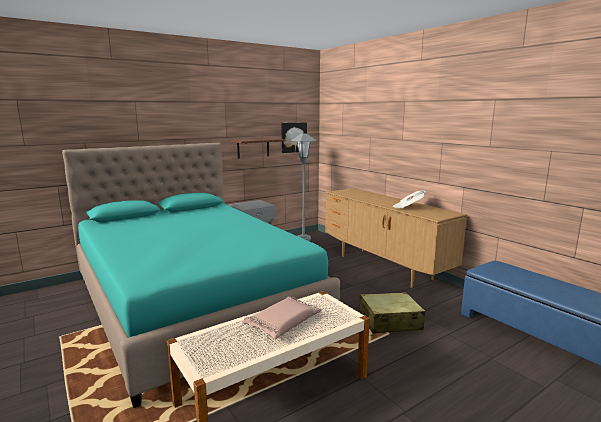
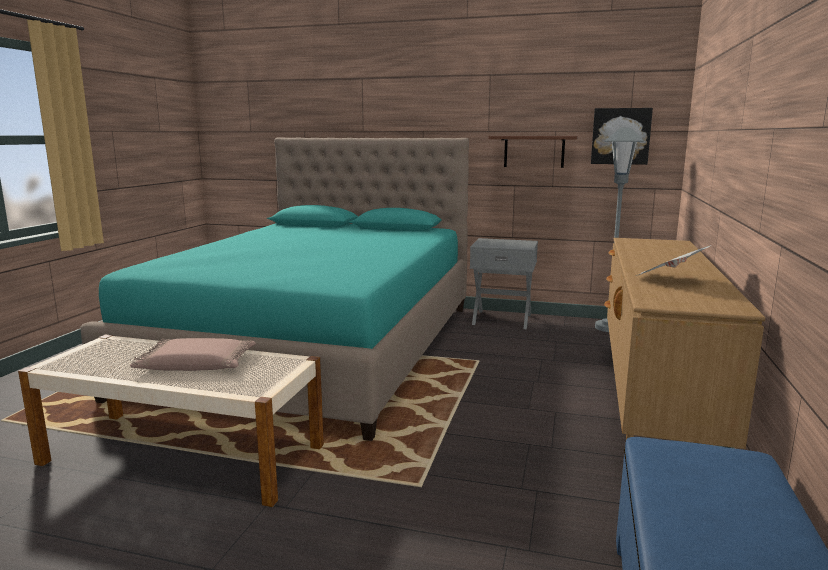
camera: 50 degrees right, 0 degrees up
beige suitcase [359,292,425,334] -> none

